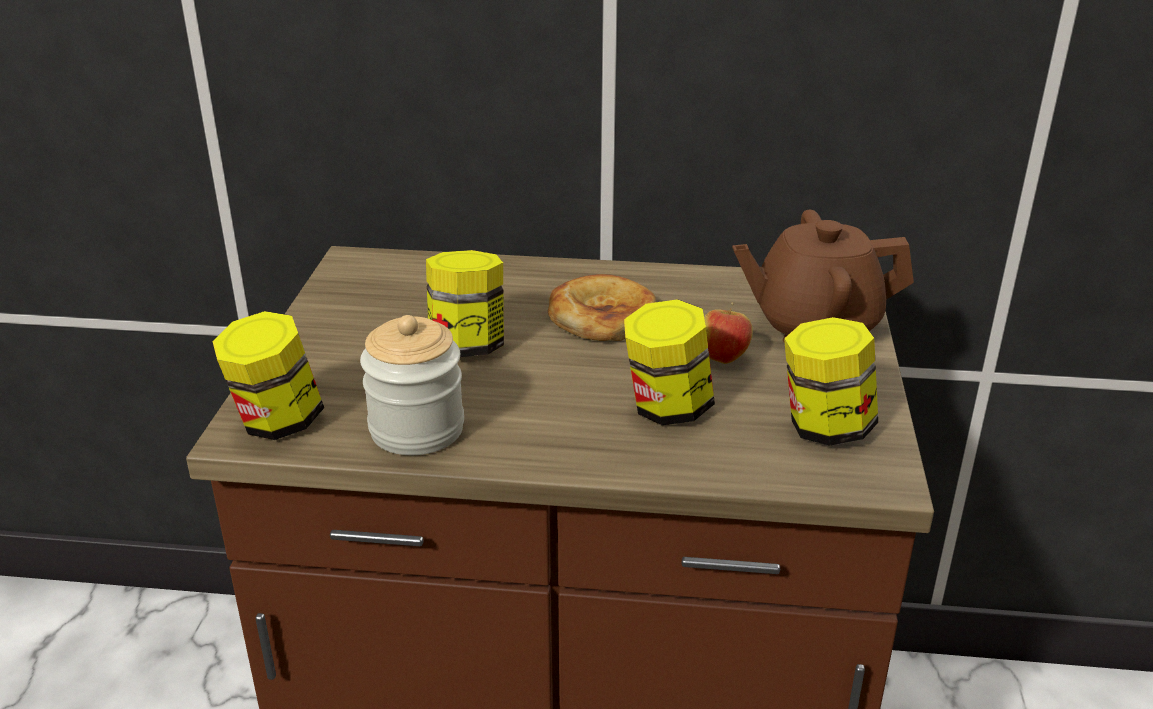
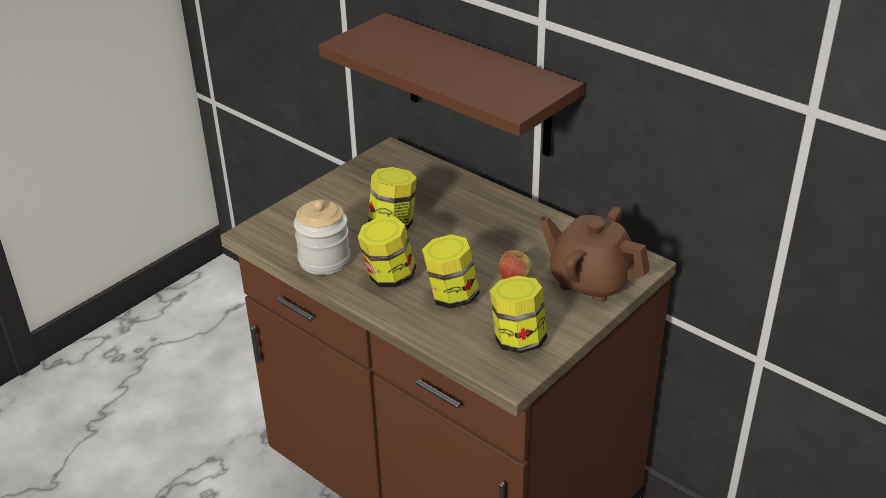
camera: 35 degrees right, 5 degrees up
jar [213,311,324,440] -> jar moved to [358,217,416,287]
bread [548,274,656,341] -> none
none -> brown shelf [318,13,584,157]

